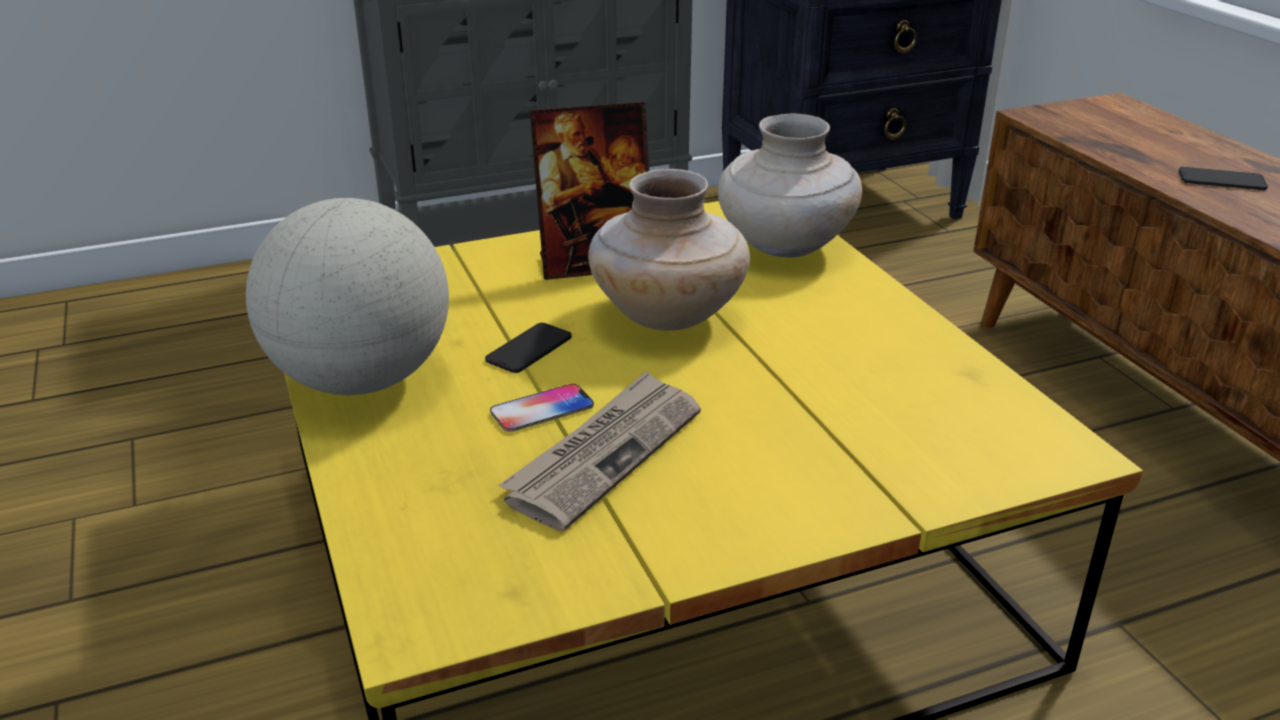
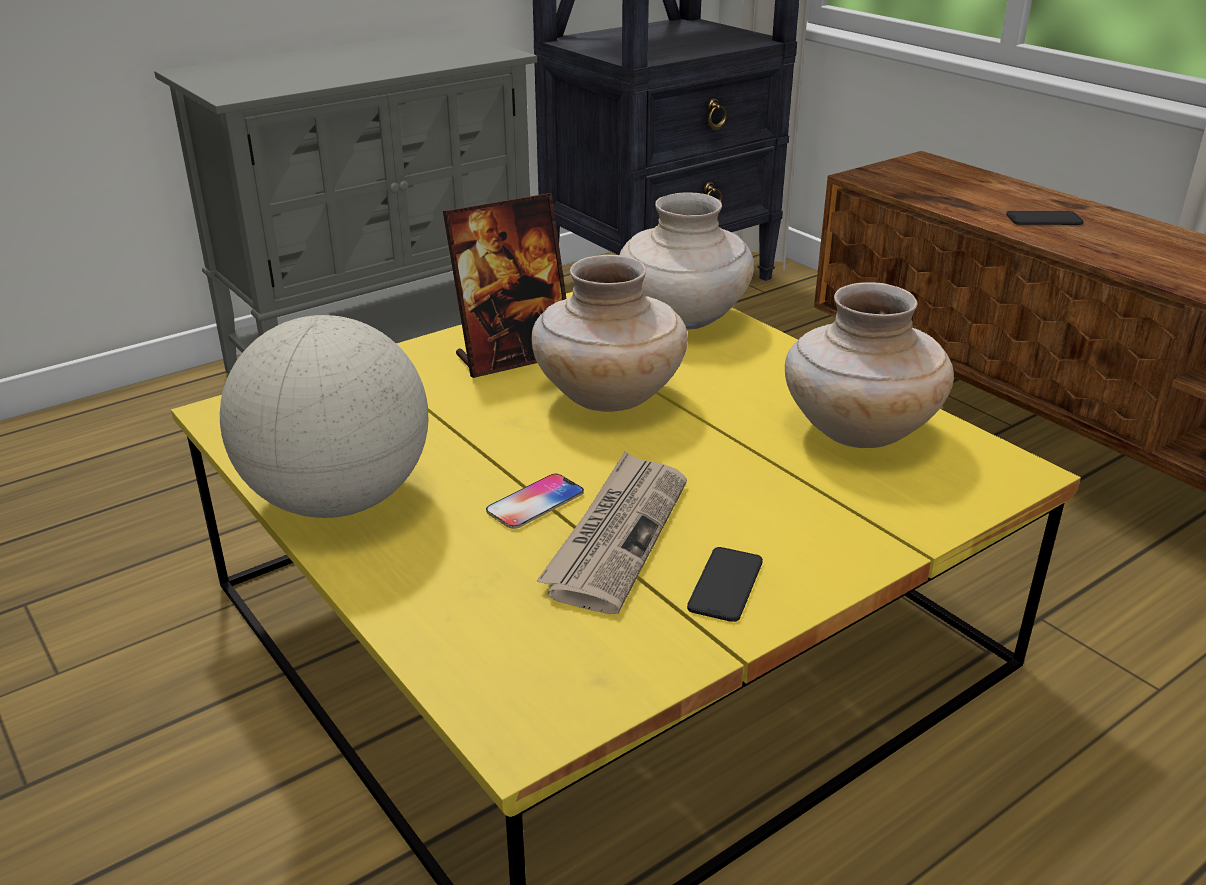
camera: 15 degrees left, 0 degrees up
phone [485,323,572,373] -> phone moved to [687,547,763,622]
none -> beige vase [785,282,954,448]

